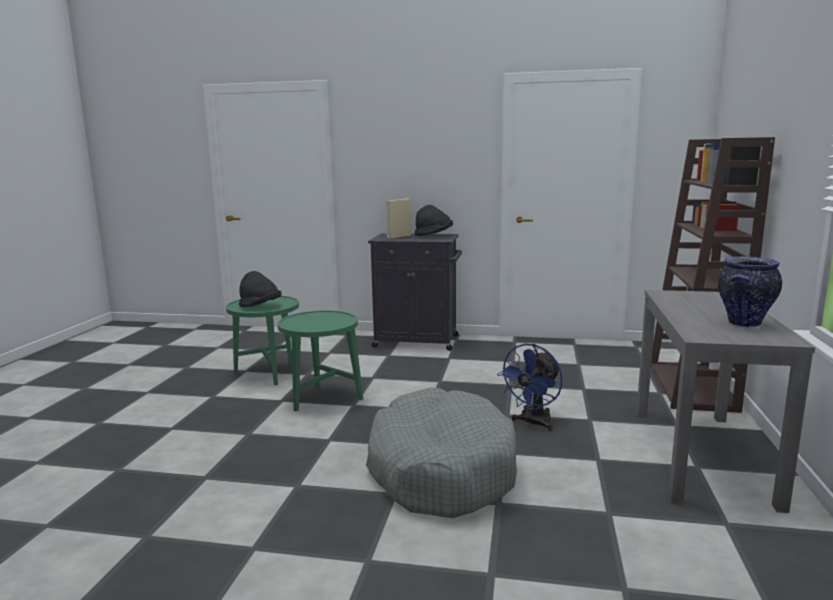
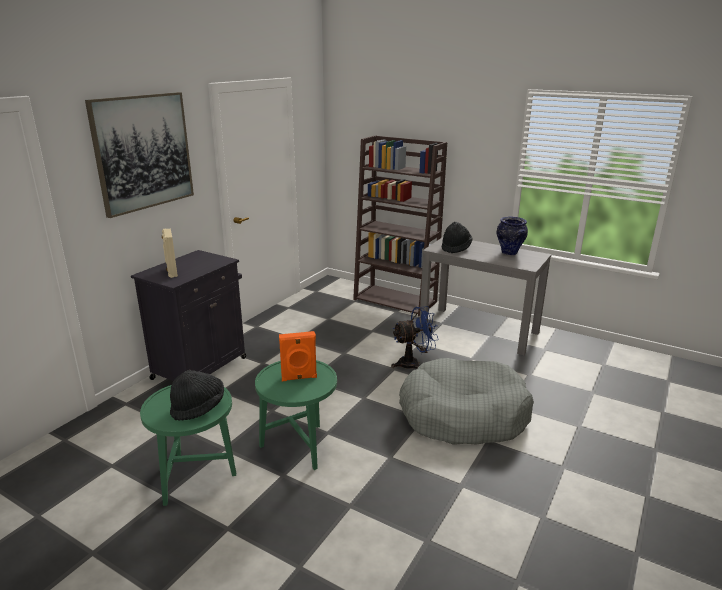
camera: 70 degrees left, 10 degrees up
black hat [414,205,453,236] -> black hat moved to [442,222,472,253]
blue fan [497,344,563,431] -> blue fan turned 75 degrees counterclockwise [391,306,439,369]
none -> picture [85,92,194,218]
none -> orange speaker [279,331,317,382]

